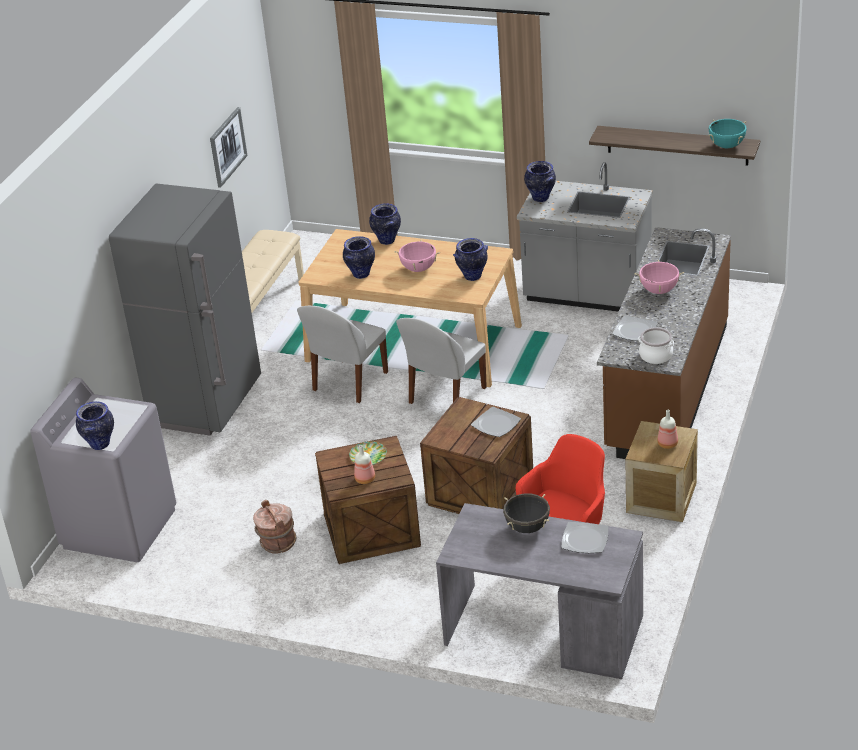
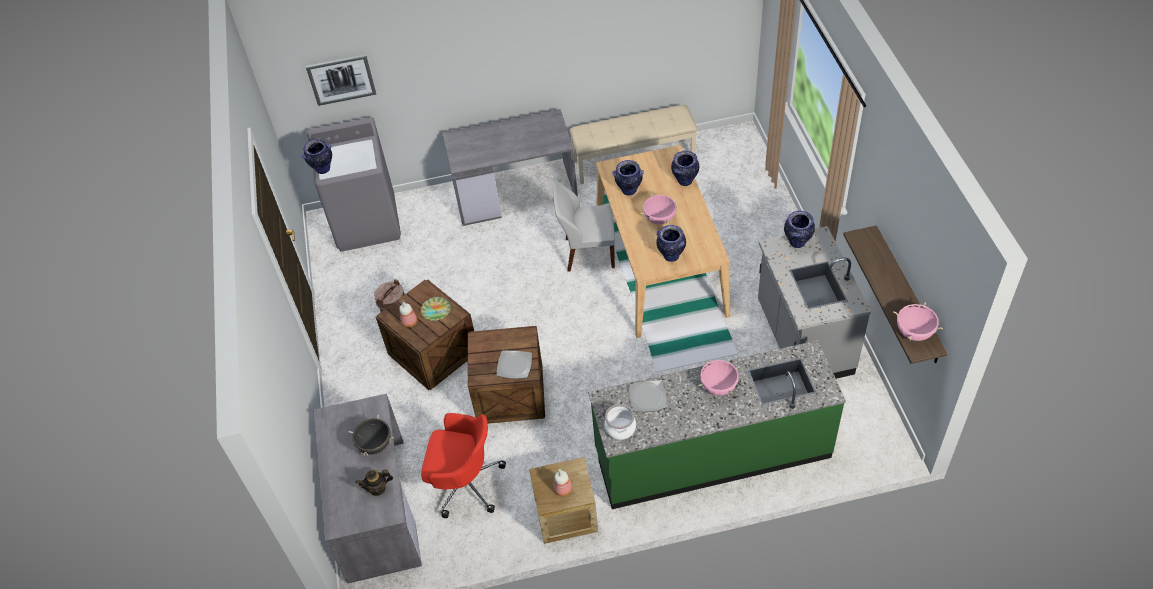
camera: 60 degrees right, 15 degrees up
grey fridge [109,183,261,436] -> grey desk [443,109,578,226]
picture [210,107,248,188] -> picture moved to [306,54,376,106]
white chair [396,318,487,404] -> none
plate [561,522,608,553] -> teapot [356,470,393,496]
brown counter [597,227,731,459] -> green counter [588,340,846,509]
turquoise cooking pot [709,119,747,148] -> pink cooking pot [893,302,943,341]

